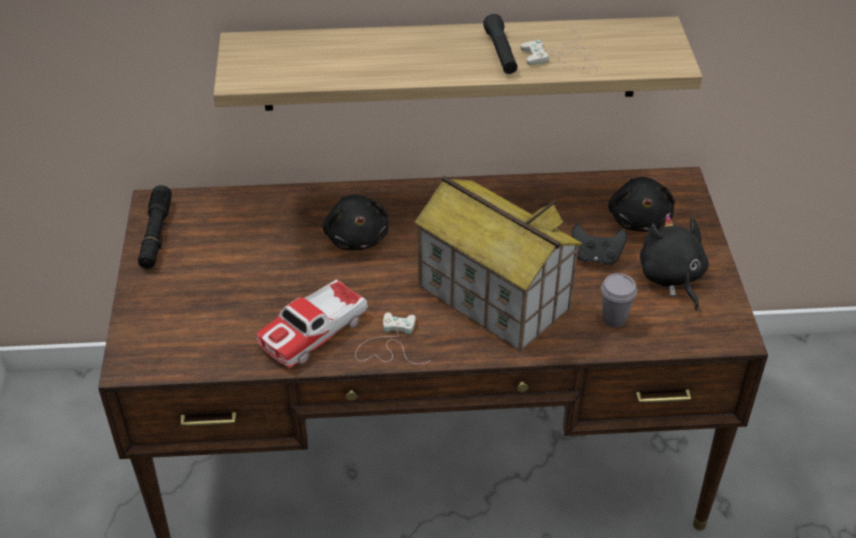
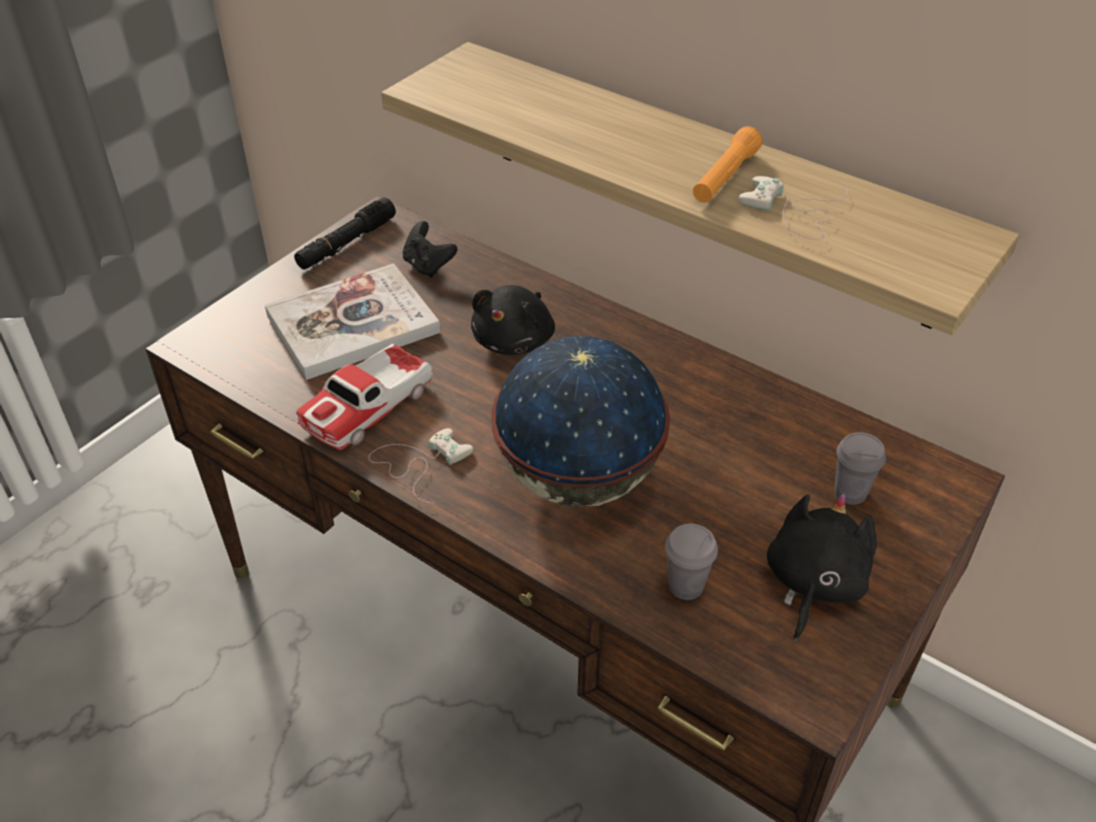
camera: 40 degrees right, 0 degrees up
toy car [256,280,368,368] -> toy car turned 45 degrees counterclockwise [296,344,433,450]
toy house [414,176,582,352] -> globe [491,336,670,507]
black flashlight [483,14,518,74] -> orange flashlight [693,126,762,203]
black game controller [572,224,627,265] -> black game controller moved to [402,221,457,278]
black plush toy [608,177,674,232] -> grey cup [834,432,886,505]
none -> book [265,263,440,380]

